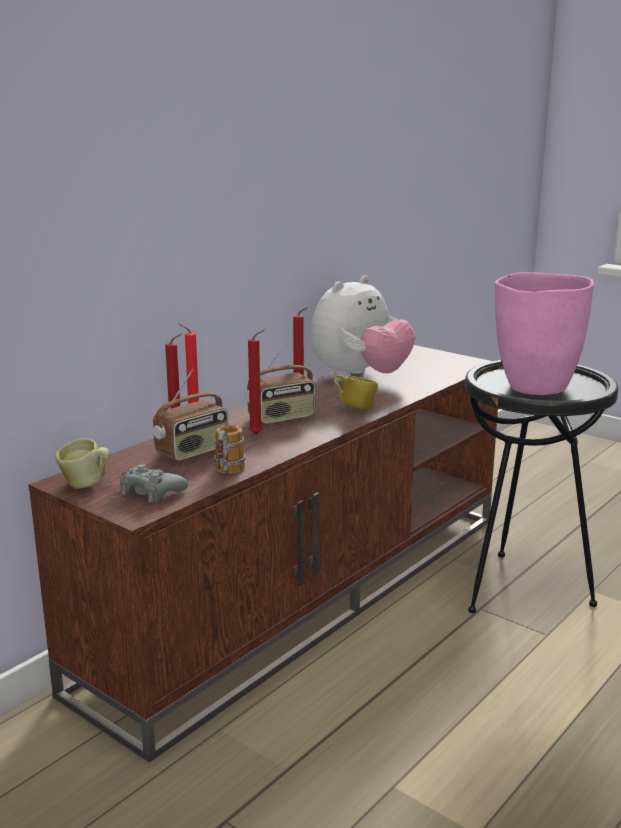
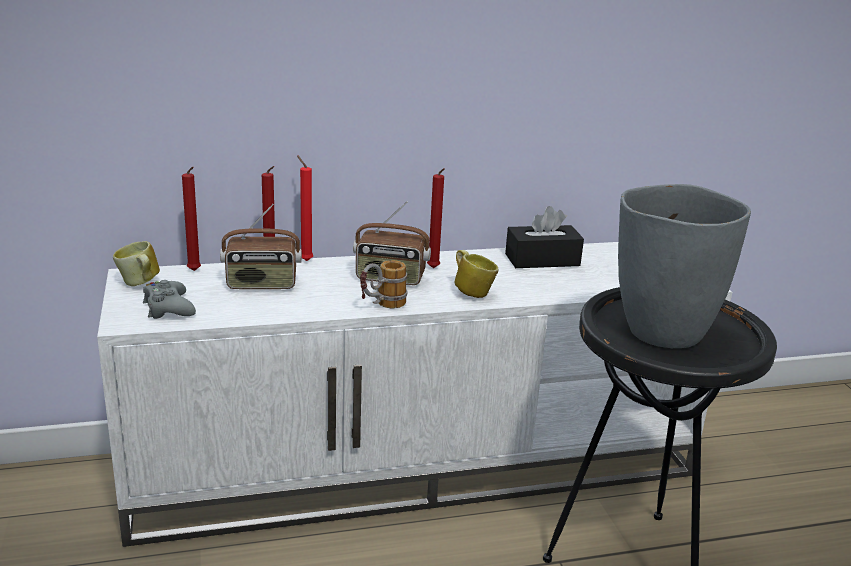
camera: 35 degrees right, 5 degrees up
brown tv stand [28,345,498,762] -> white tv stand [97,242,732,547]
mug [214,425,246,474] -> mug moved to [360,260,408,308]
red candle [248,329,265,435] -> red candle moved to [182,167,201,271]
plush toy [310,276,415,377] -> black tissue box [505,206,584,268]
pink vase [495,272,594,395] -> grey vase [618,184,751,348]

